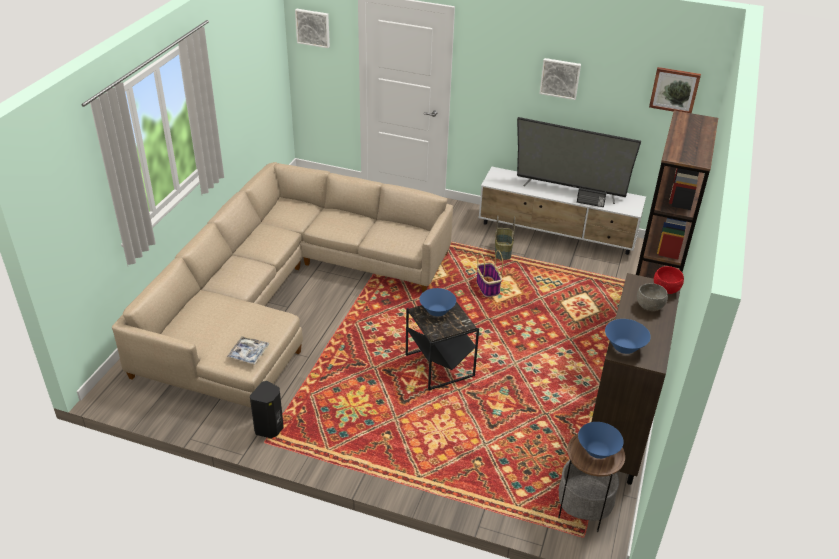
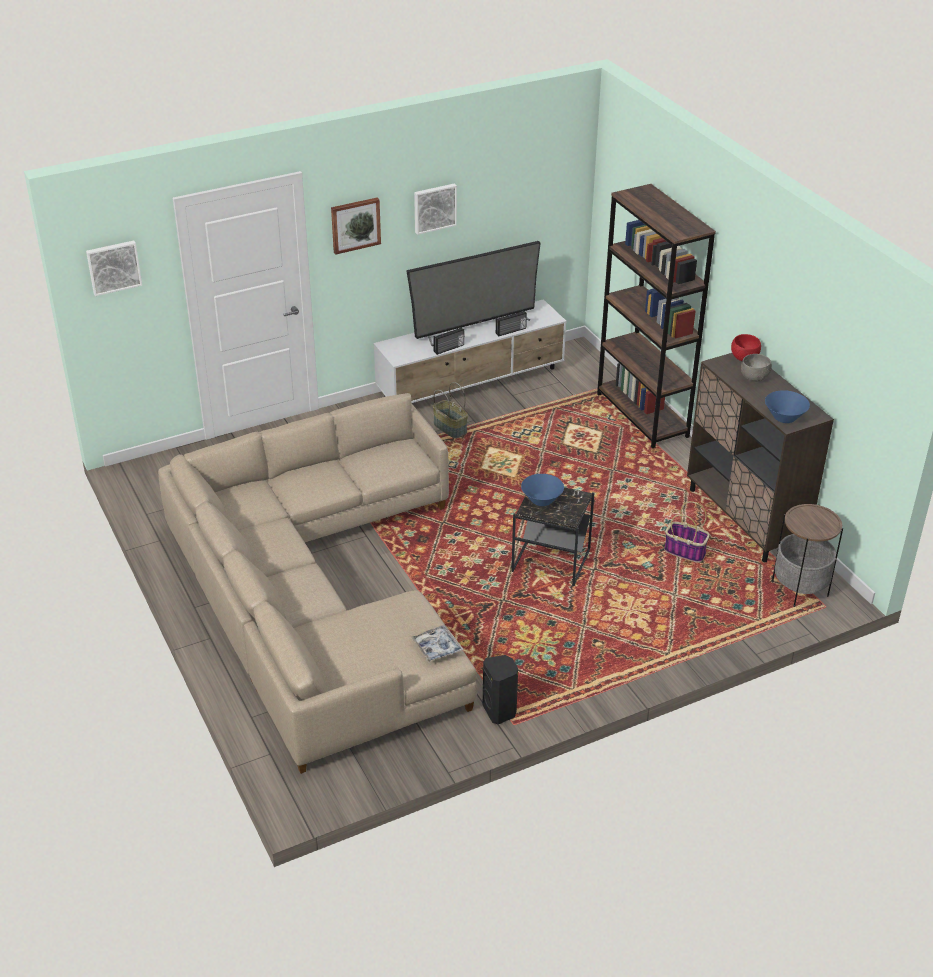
camera: 45 degrees left, 0 degrees up
basket [476,250,503,297] -> basket moved to [664,501,709,563]
blue bowl [578,422,624,459] -> none
picture [649,67,701,113] -> picture moved to [331,197,381,255]
none -> radio [433,327,464,355]

